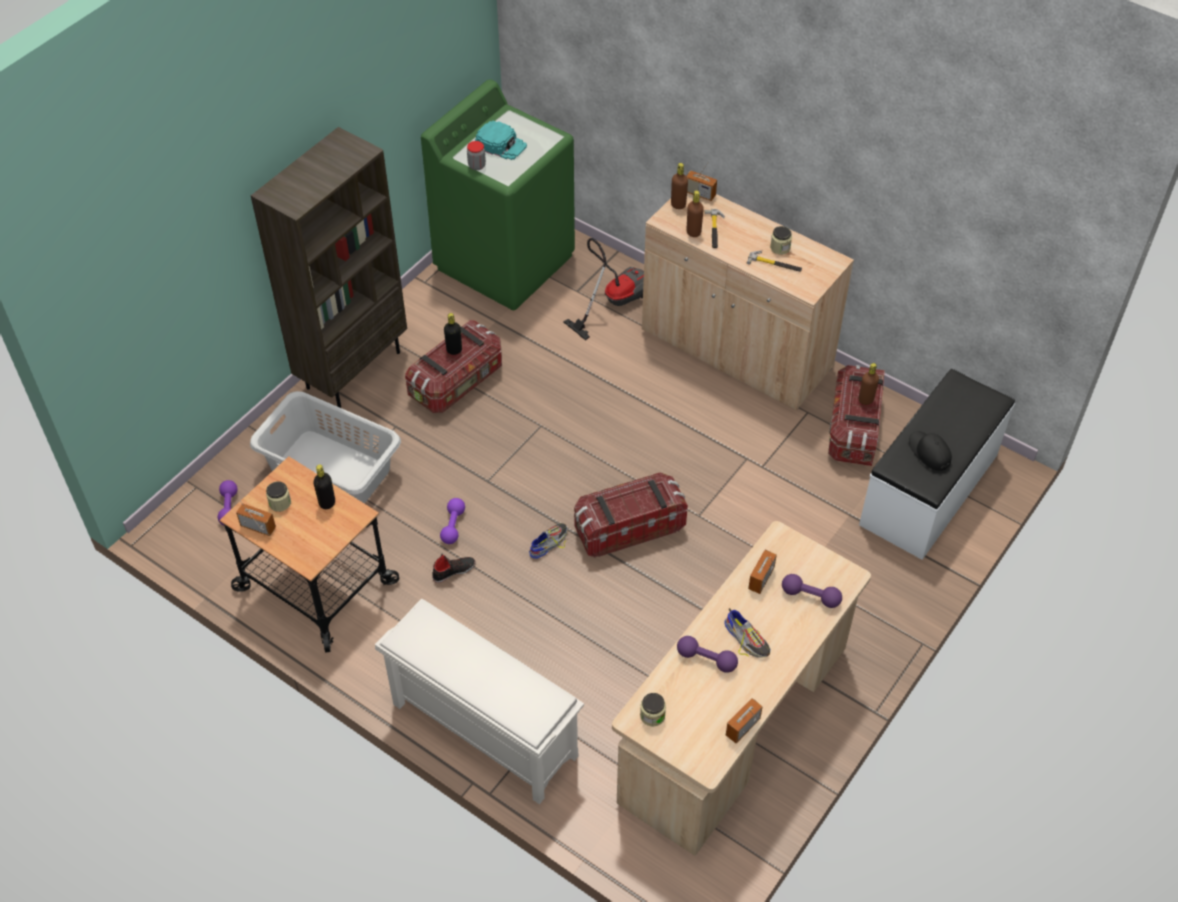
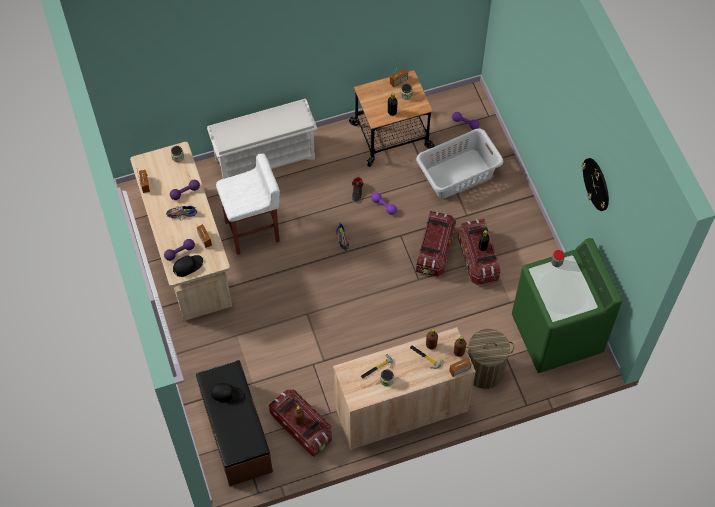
camera: 125 degrees right, 10 degrees up
brown bookcase [251,127,407,408] -> none
turquoise cap [475,121,527,160] -> none
vacuum cleaner [563,238,644,341] -> laundry basket [466,329,514,389]
storage box [574,473,688,558] -> storage box moved to [416,211,456,277]
white bench [859,369,1015,560] -> brown bench [196,360,273,486]
none -> black cap [173,255,203,277]
none -> white stool [216,154,280,255]
none -> wall clock [582,158,609,211]

